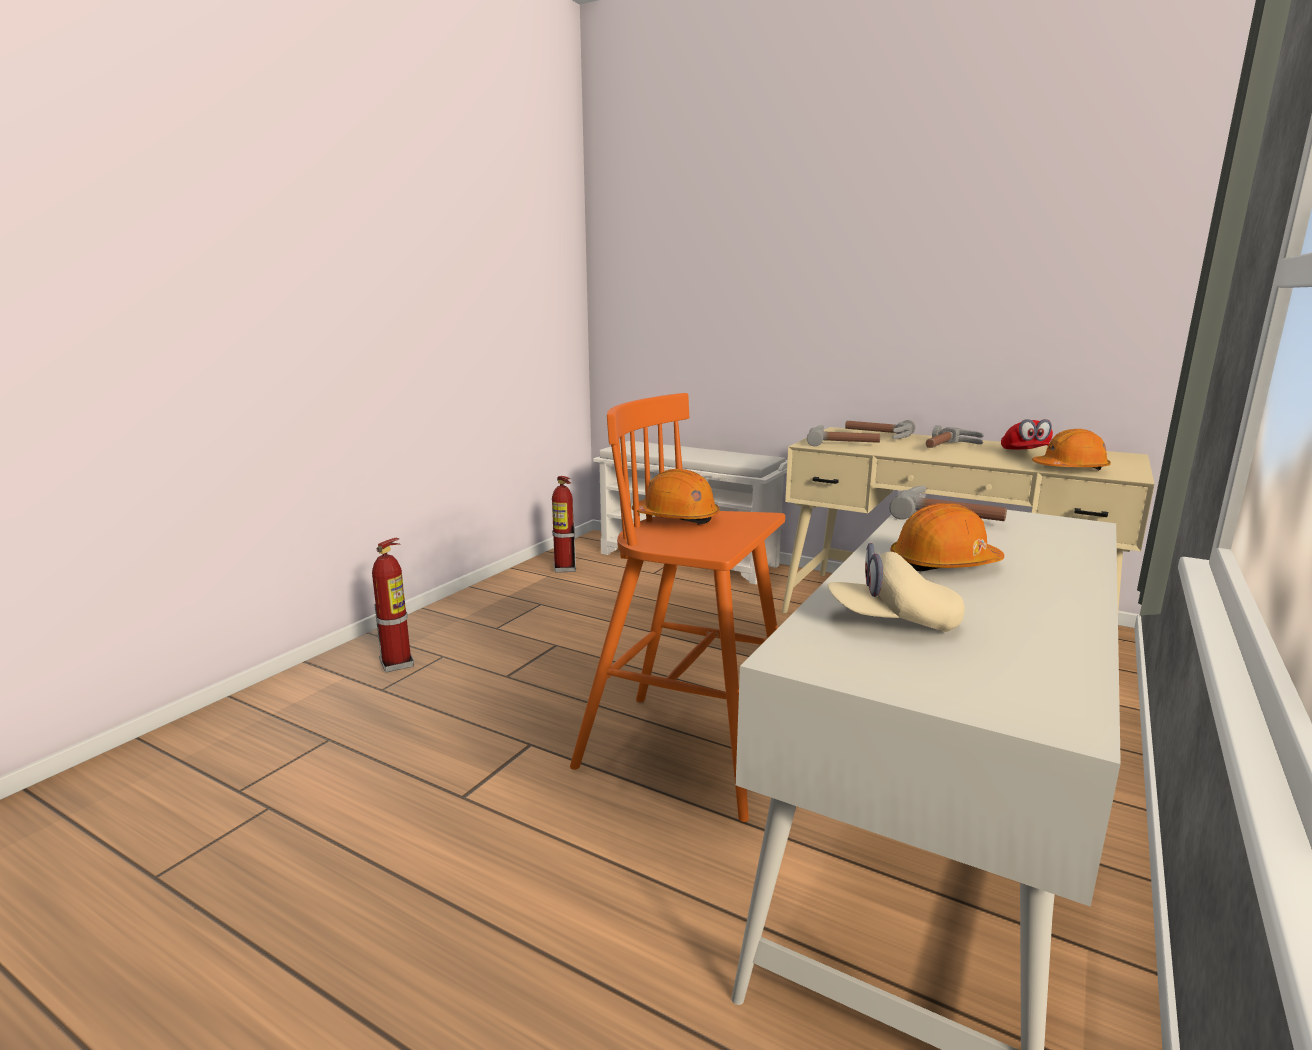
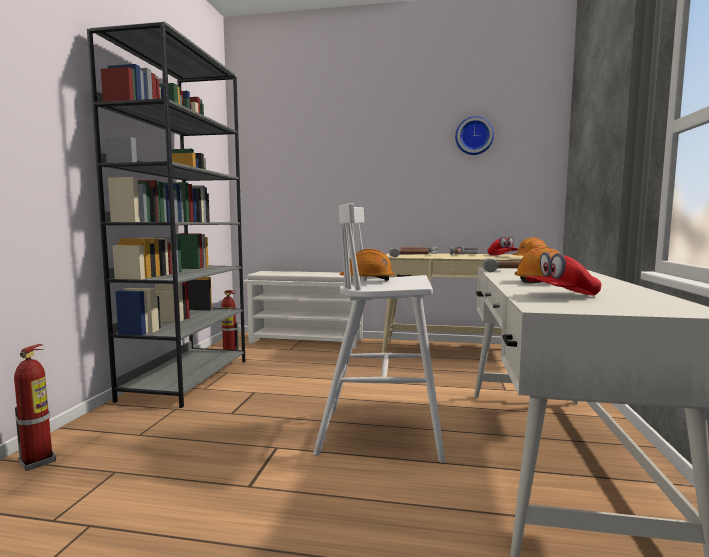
camera: 20 degrees left, 10 degrees down
fire extinguisher [372,538,414,673] -> fire extinguisher moved to [14,344,56,471]
orange stool [570,393,785,822] -> white stool [313,203,445,463]
beige cap [828,543,964,632] -> red cap [525,252,601,296]
none -> grey bookcase [87,22,245,408]
none -> wall clock [455,116,494,155]

